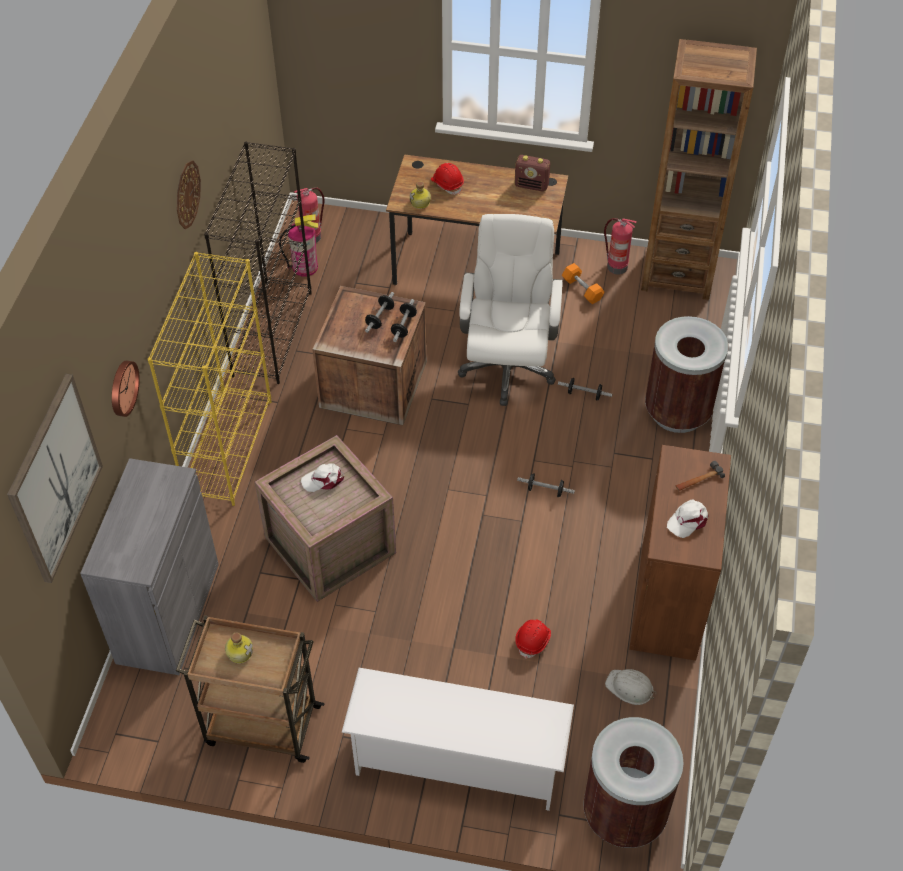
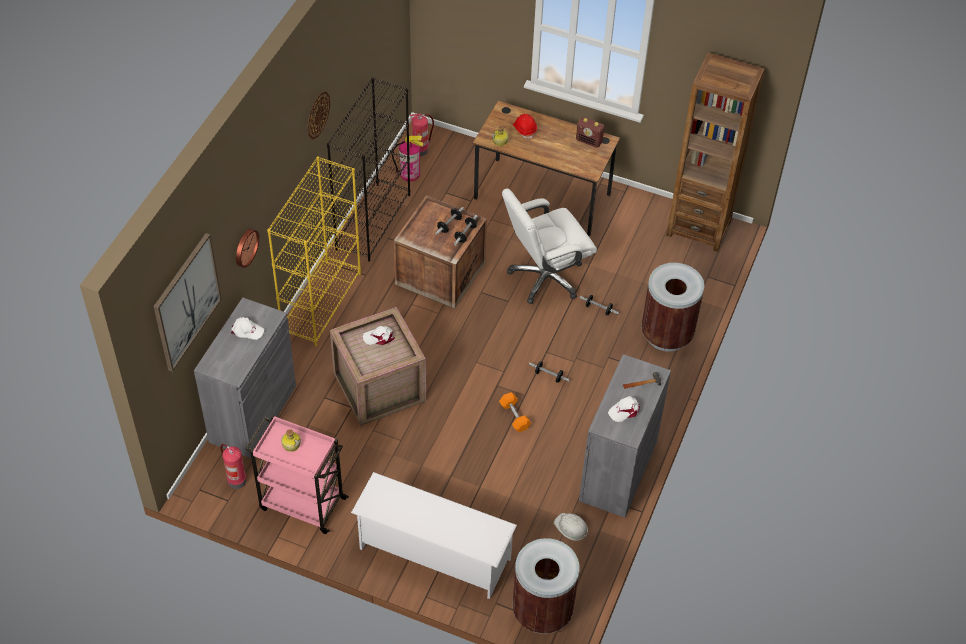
camera: 10 degrees right, 0 degrees up
brown cart [176,615,324,763] -> pink cart [245,415,349,534]
white office chair [458,214,563,406] -> white office chair turned 135 degrees counterclockwise [502,189,597,304]
red hard hat [515,620,551,659] -> none
orange dumbbell [562,263,605,304] -> orange dumbbell moved to [499,392,531,432]
fire extinguisher [604,218,636,274] -> fire extinguisher moved to [221,444,246,489]
brown cabinet [629,445,731,661] -> grey cabinet [579,354,671,518]
none -> white cap [231,317,264,340]

